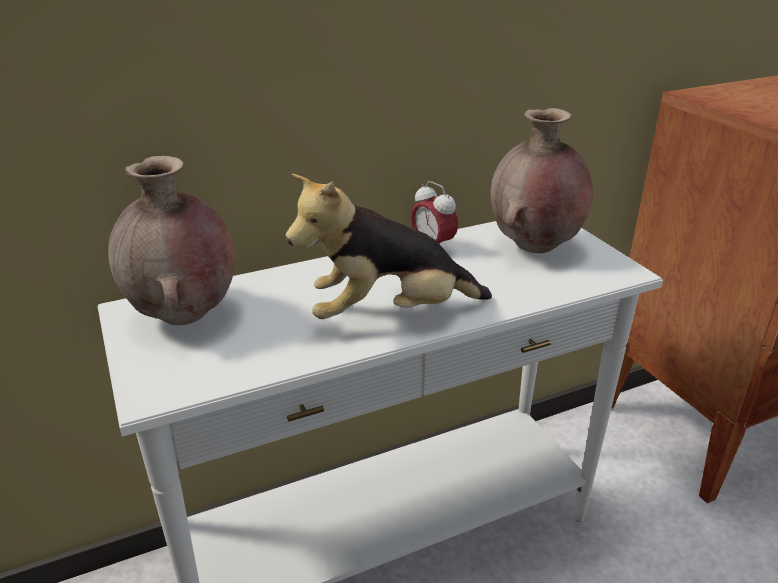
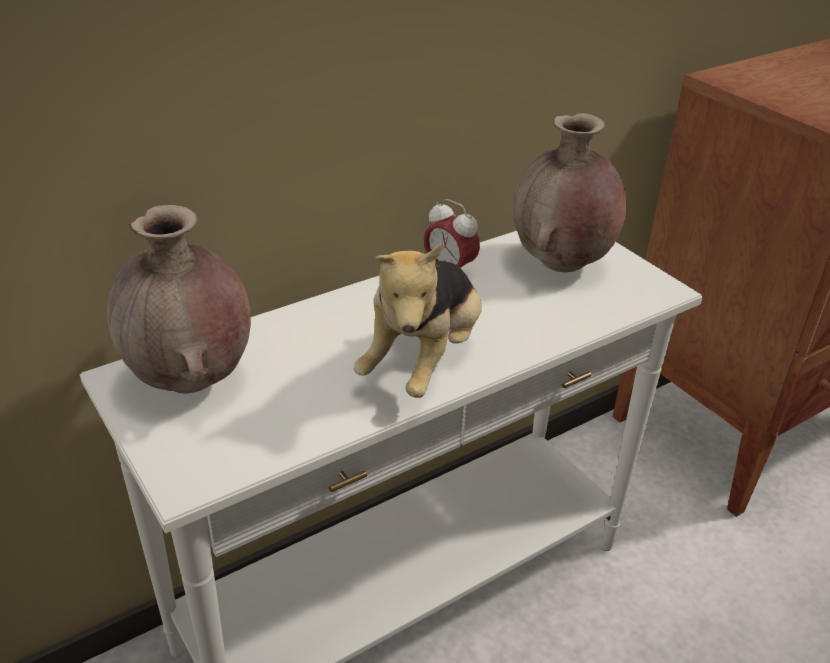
camera: 10 degrees left, 5 degrees up
plush toy [286,174,492,319] -> plush toy turned 45 degrees counterclockwise [354,243,482,398]

